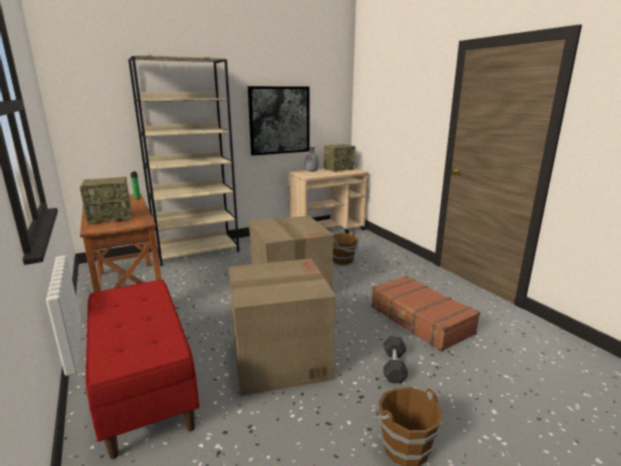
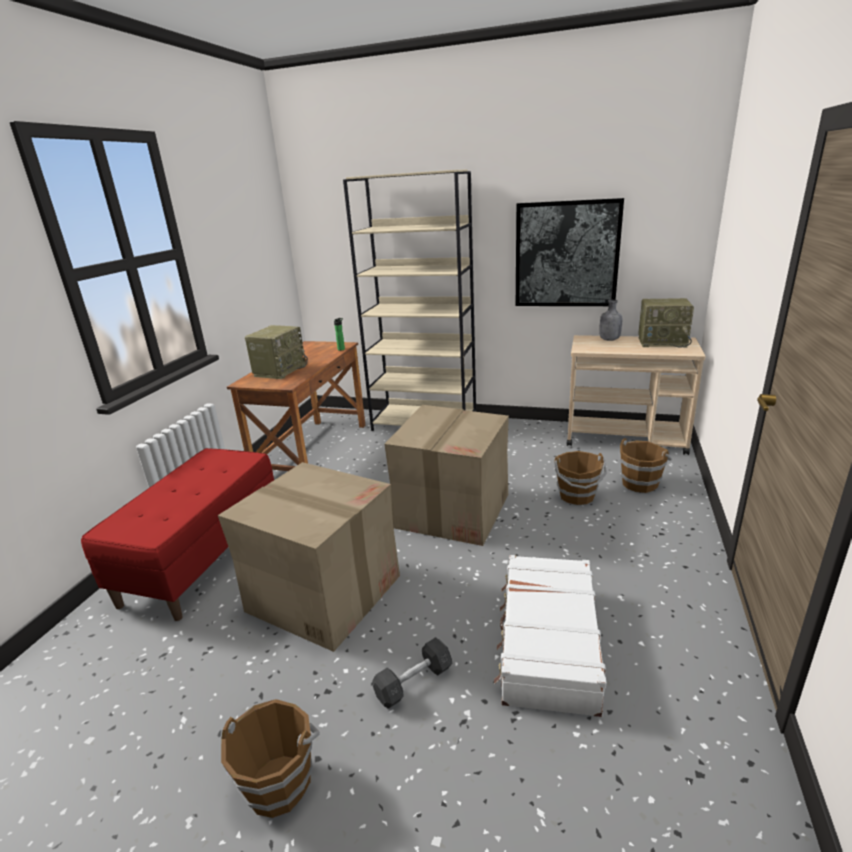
camera: 45 degrees right, 5 degrees up
radio [80,177,133,224] -> radio turned 90 degrees counterclockwise [245,325,308,379]
brown suitcase [371,275,480,352] -> white suitcase [494,555,606,717]
none -> brown bucket [619,438,672,493]

